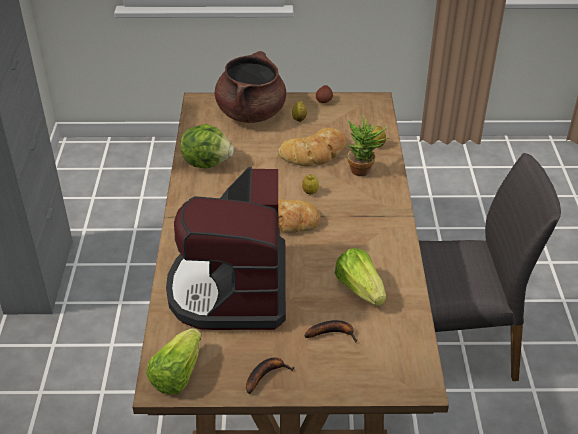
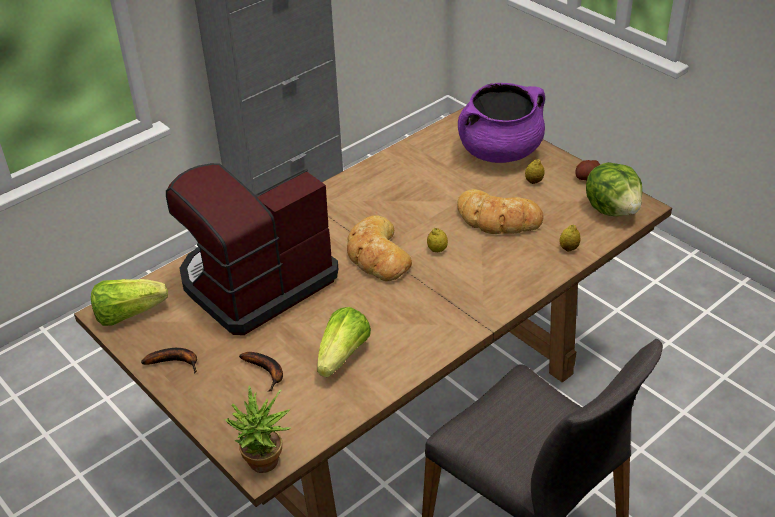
camera: 50 degrees right, 0 degrees up
lettuce [180,124,234,168] -> lettuce moved to [586,162,642,216]
brown cooking pot [214,51,286,123] -> purple cooking pot [458,83,545,163]
potted plant [348,114,391,176] -> potted plant moved to [224,385,291,473]

